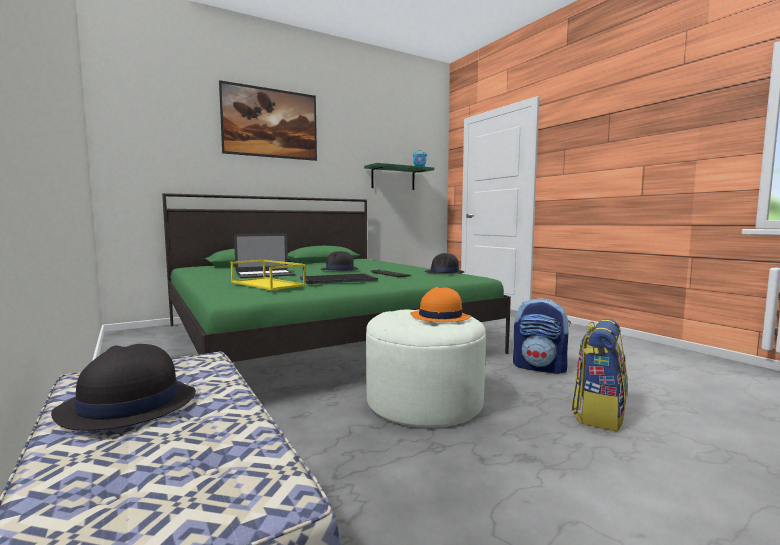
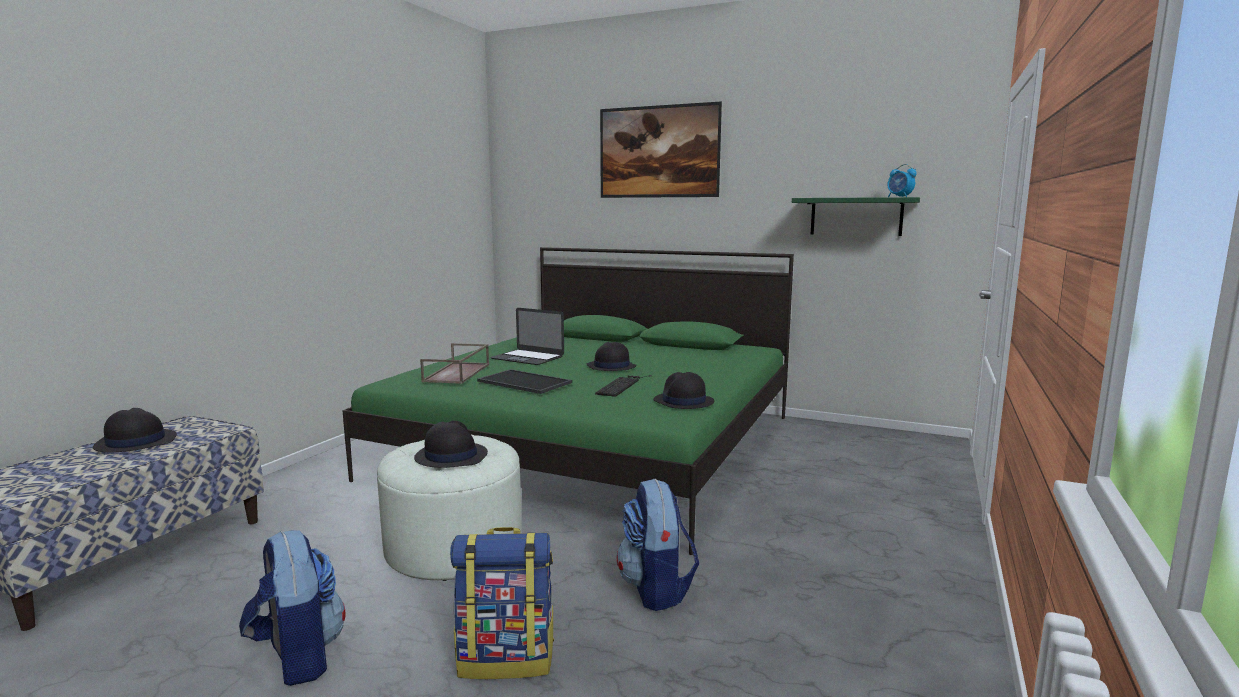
camera: 55 degrees right, 5 degrees up
yellow tray [231,260,306,290] -> brown tray [420,343,489,384]
orange hat [410,287,471,322] -> black hat [414,421,488,468]
none -> backpack [239,530,345,686]

